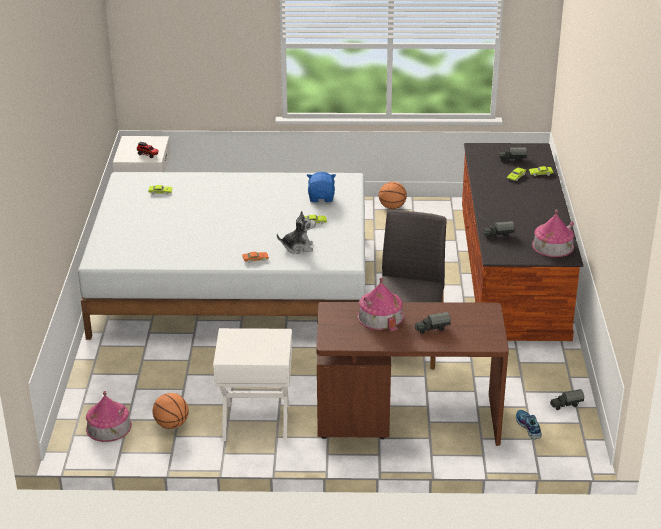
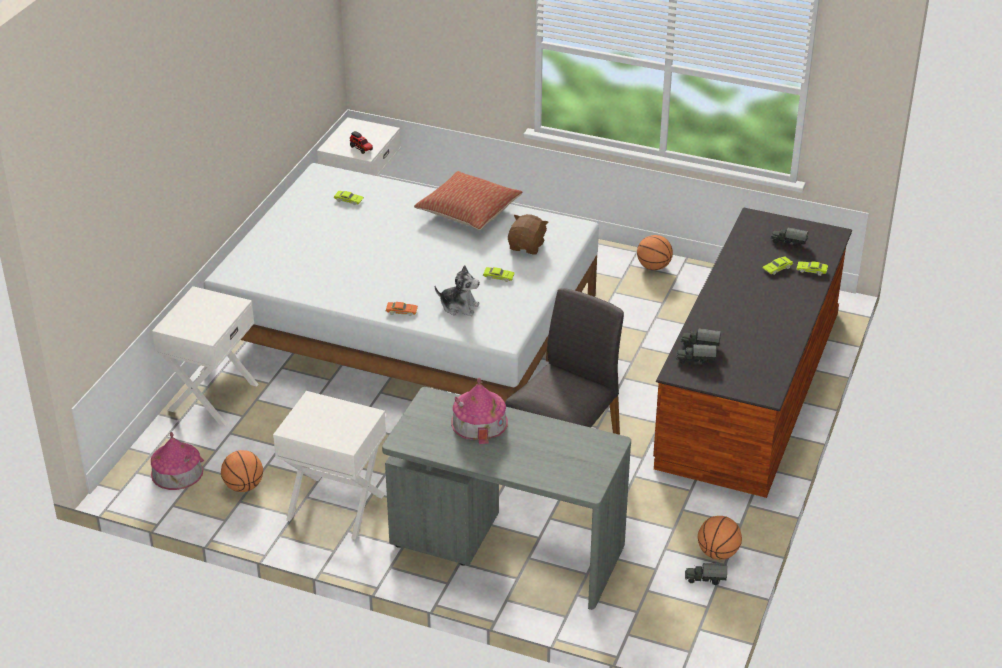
camera: 20 degrees right, 5 degrees up
blue plush toy [307,172,336,202] -> brown plush toy [508,214,549,255]
brown desk [316,302,509,446] -> grey desk [382,387,631,610]
toy truck [415,312,451,334] -> toy truck moved to [676,344,716,365]
shoe [516,410,542,439] -> none
toy house [532,210,574,257] -> none
none -> white nightstand [152,286,259,426]
none -> pillow [414,171,523,230]
none -> basketball [698,516,742,560]

